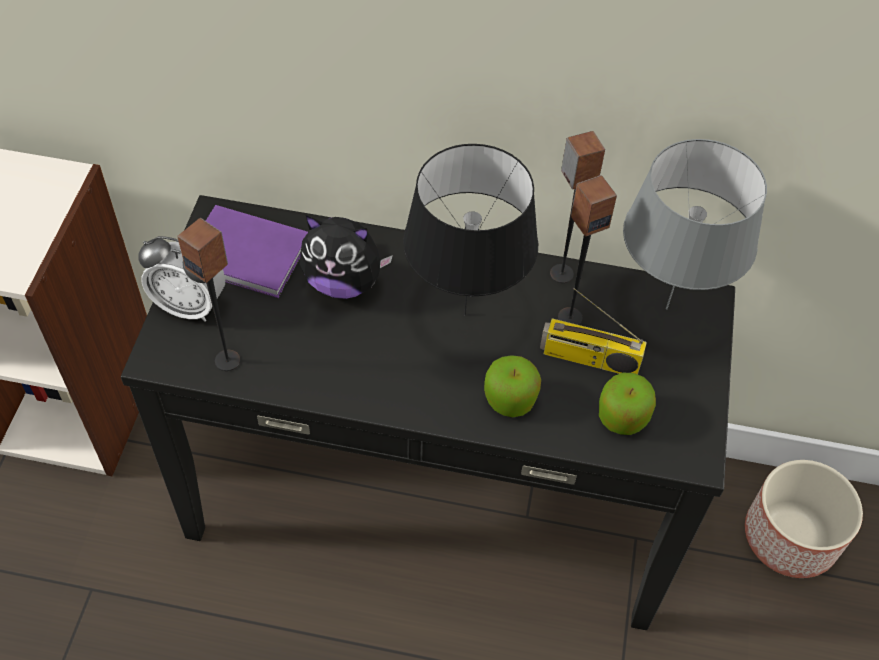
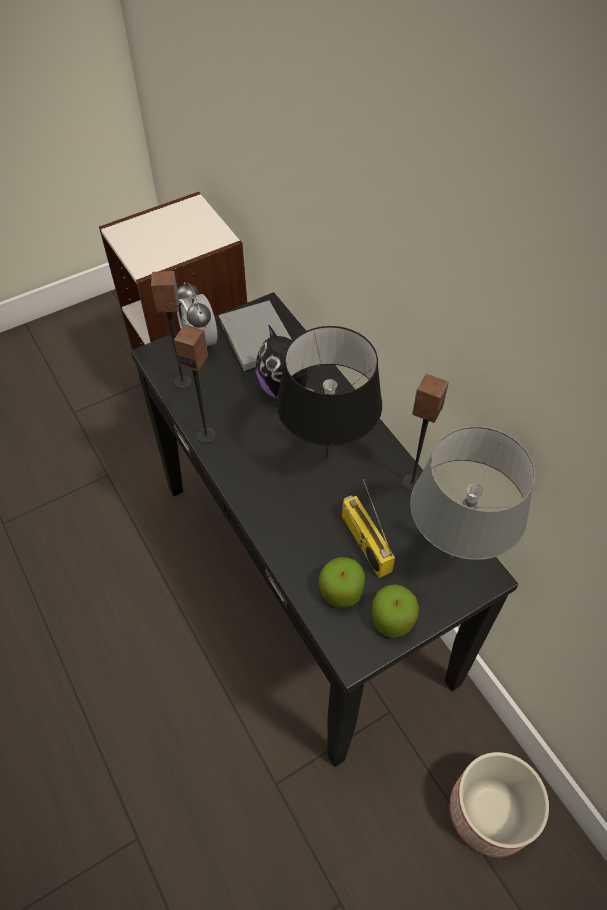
camera: 50 degrees right, 0 degrees up
purple book [206,205,308,298] -> grey book [219,301,292,371]
apple [484,355,541,417] -> apple moved to [372,584,419,638]
speaker [558,175,617,325] -> speaker moved to [174,324,216,443]

